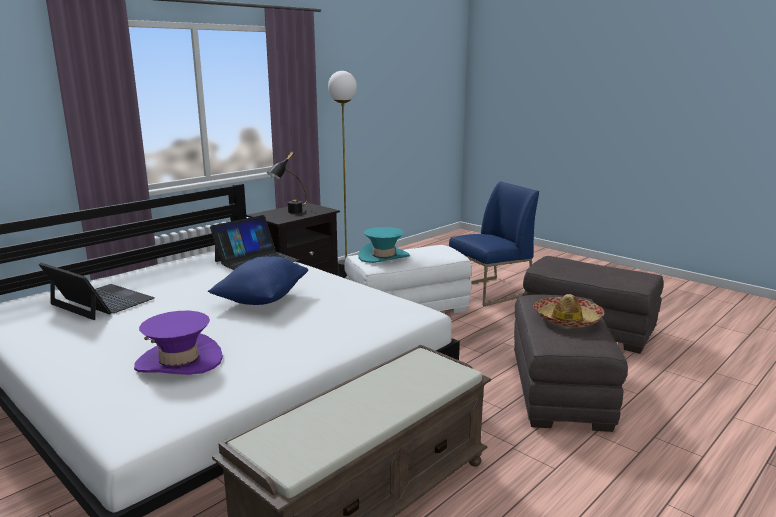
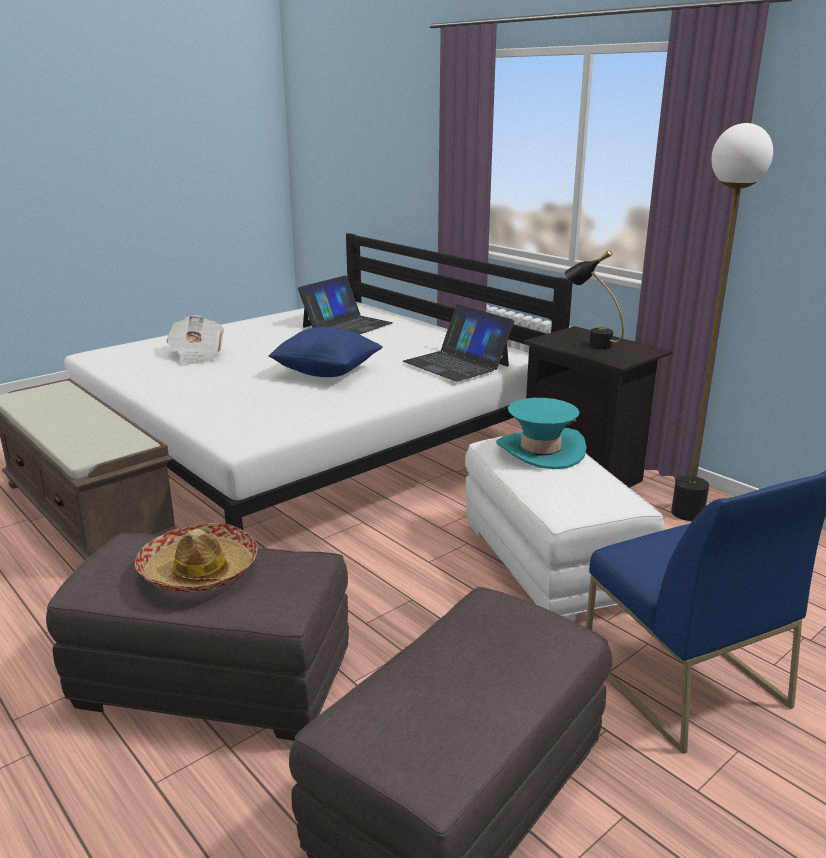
camera: 95 degrees right, 5 degrees up
purple hat [134,311,223,375] -> newspaper [166,315,224,365]

